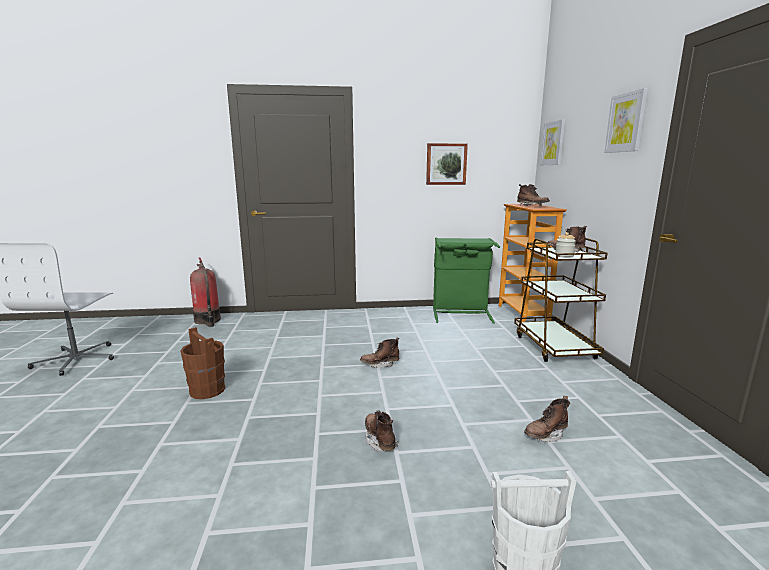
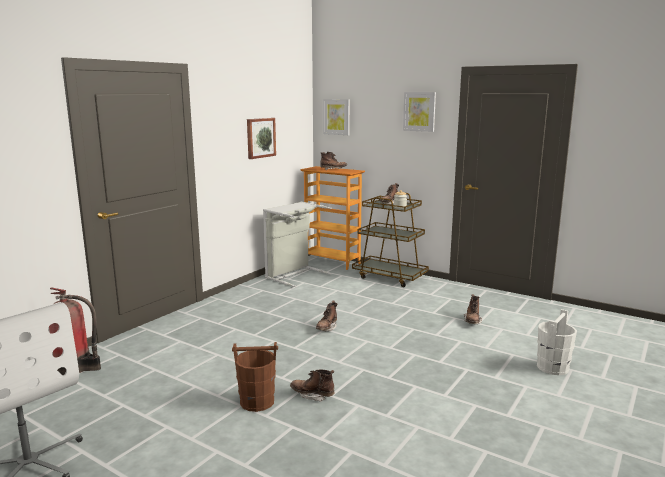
camera: 50 degrees left, 0 degrees up
brown boot [365,410,398,451] -> brown boot moved to [290,370,334,402]
green laundry basket [433,238,500,324] -> grey laundry basket [263,201,331,287]

